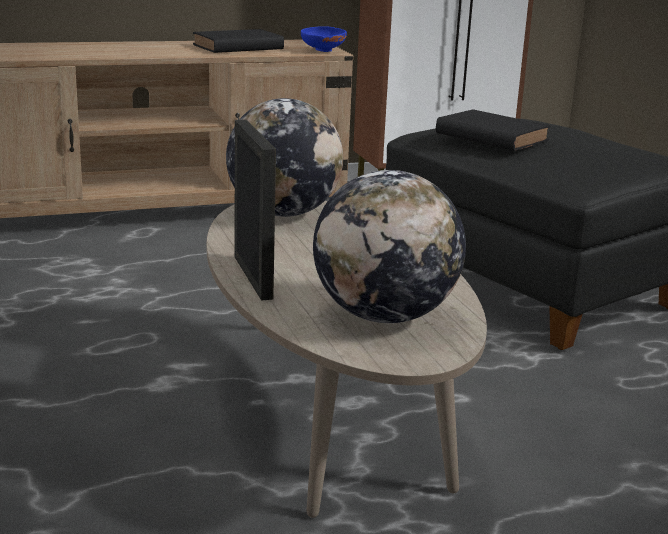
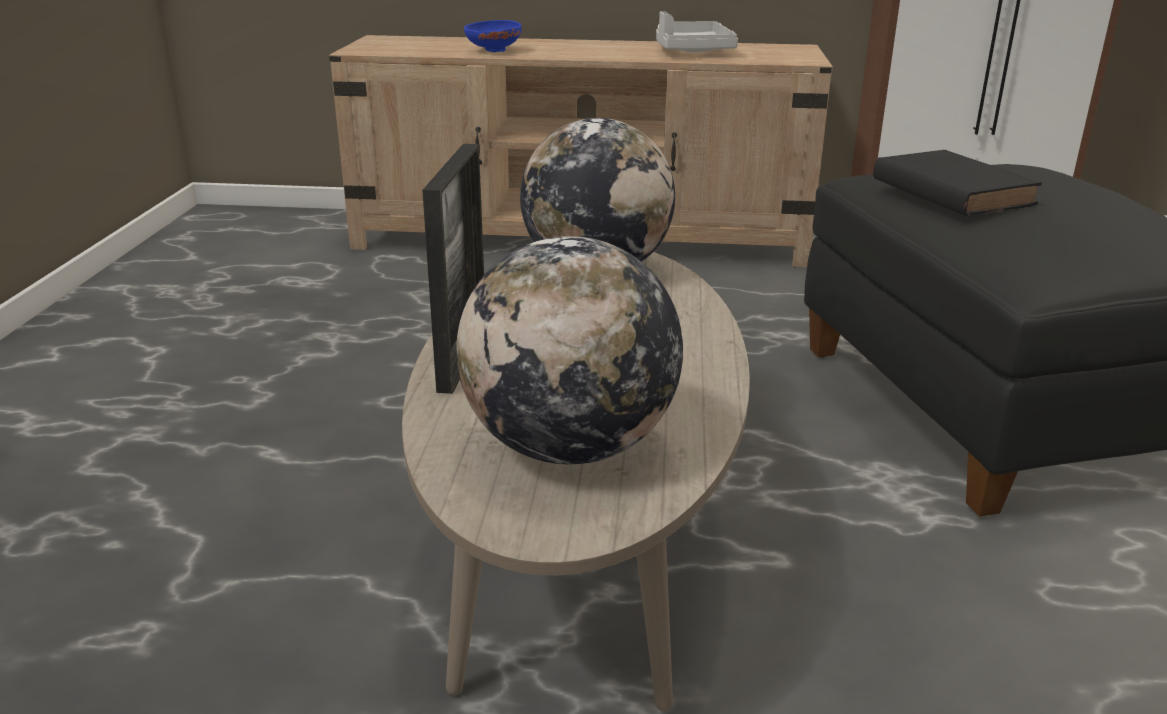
camera: 25 degrees right, 5 degrees up
black book [193,29,284,53] -> grey tray [656,11,738,52]
blue bowl [301,26,347,52] -> blue bowl moved to [464,20,522,52]

